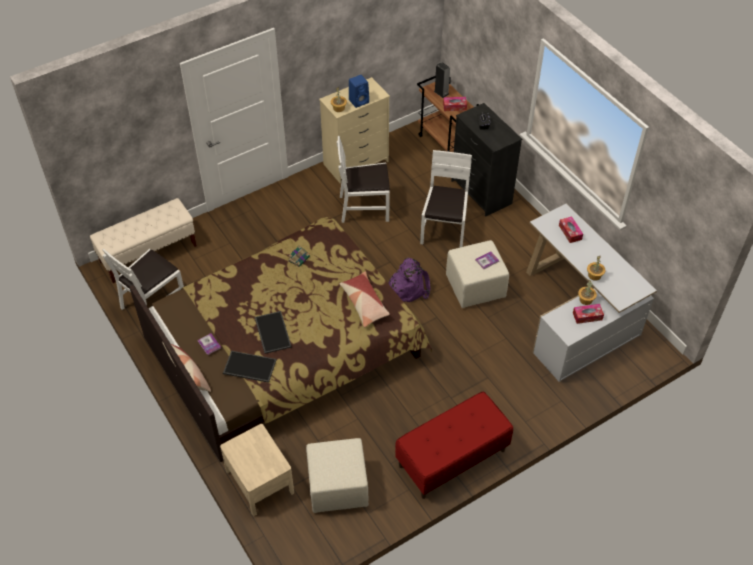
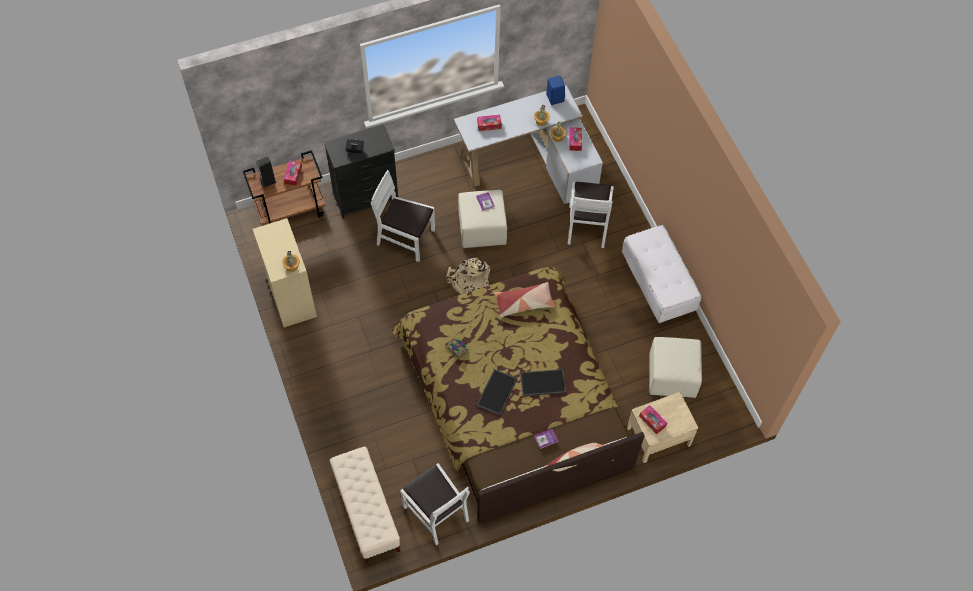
camera: 80 degrees left, 10 degrees up
tray [223,351,277,383] -> tray moved to [477,369,518,415]
white chair [337,136,390,223] -> white chair moved to [568,182,614,248]
blue speaker [349,75,369,108] -> blue speaker moved to [546,75,565,105]
purple backpack [388,257,431,302] -> beige backpack [446,257,490,295]
red bench [395,391,513,499] -> white bench [622,225,701,327]
none -> tissue box [639,405,667,434]

